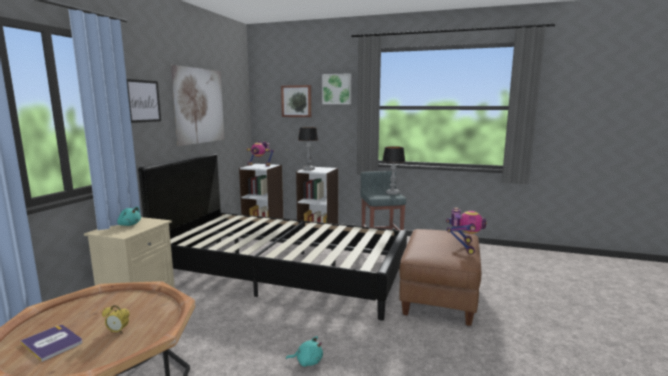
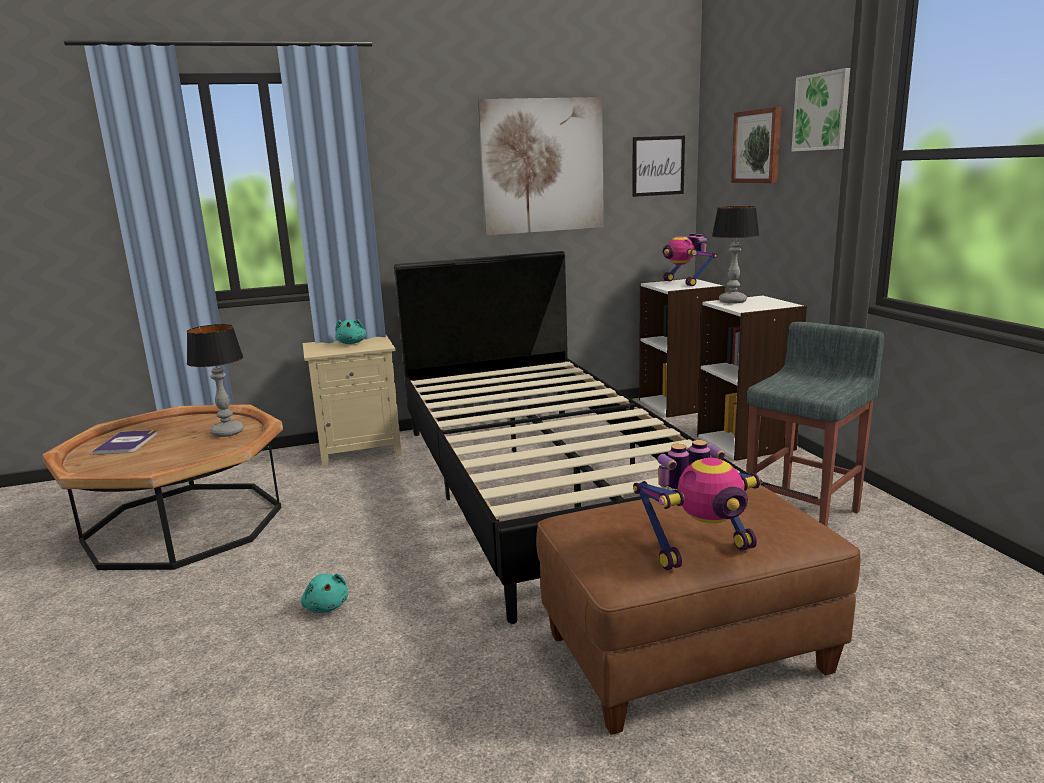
camera: 55 degrees right, 5 degrees up
alarm clock [102,305,130,334] -> none
picture [126,79,161,123] -> picture moved to [632,136,685,197]
table lamp [382,146,405,195] -> table lamp moved to [187,324,244,437]

